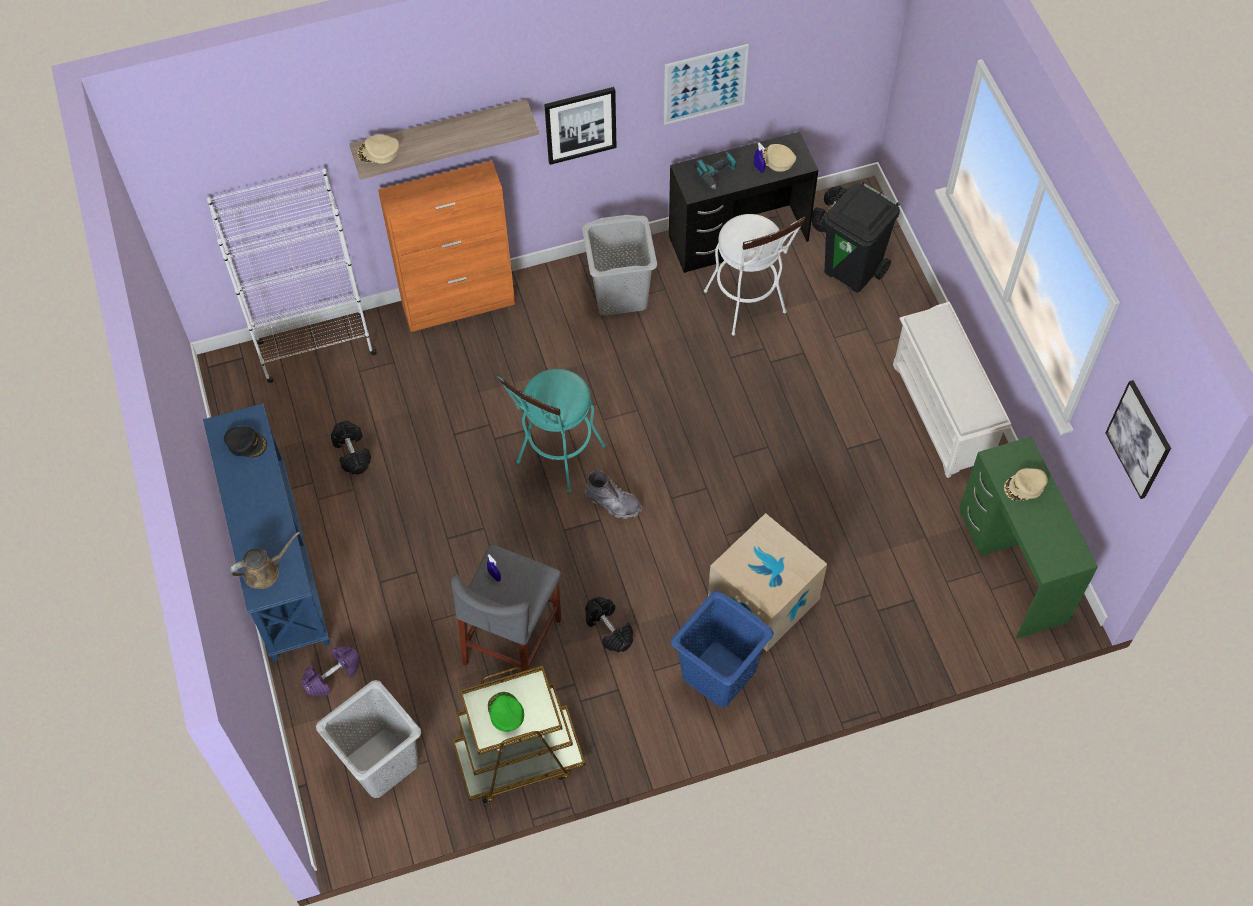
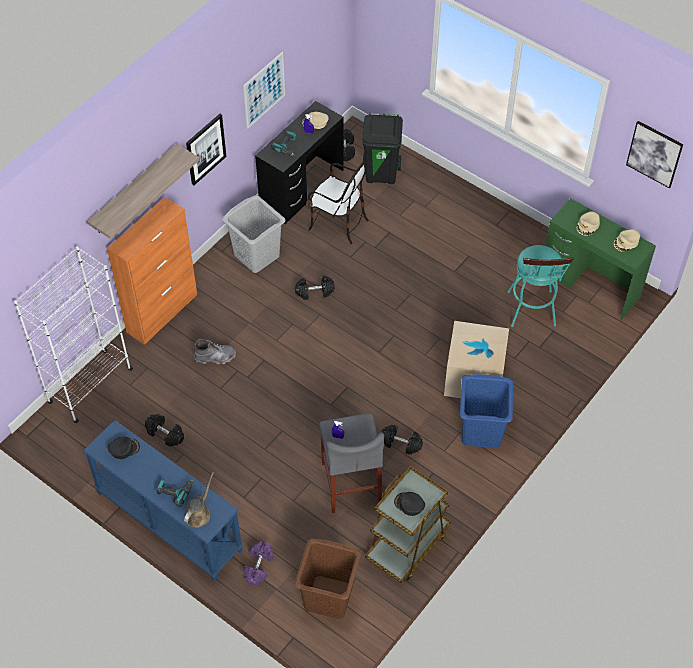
camera: 35 degrees left, 5 degrees down
grey laundry basket [316,680,421,798] -> brown laundry basket [294,538,361,619]
beige cap [357,134,399,164] -> beige cap moved to [614,229,640,252]
green cap [488,692,524,732] -> black cap [394,492,425,516]
turquoise stool [497,369,606,493] -> turquoise stool moved to [507,245,574,327]
grey boot [585,470,642,519] -> grey boot moved to [194,339,236,364]
white stool [704,214,806,336] -> chair [308,161,369,244]
white shoe rack [893,302,1011,478] -> none
none -> power drill [157,479,193,507]
none -> black dumbbell [295,276,335,300]

